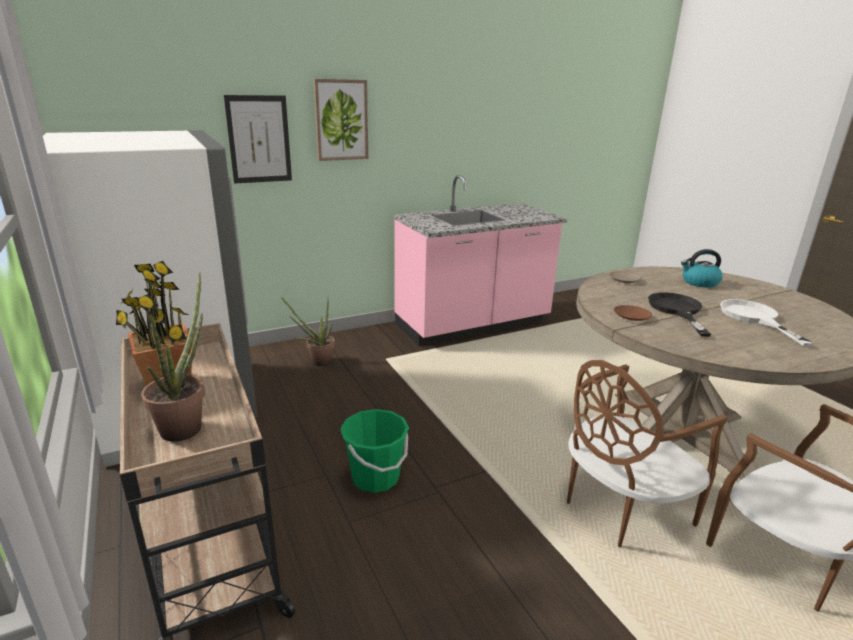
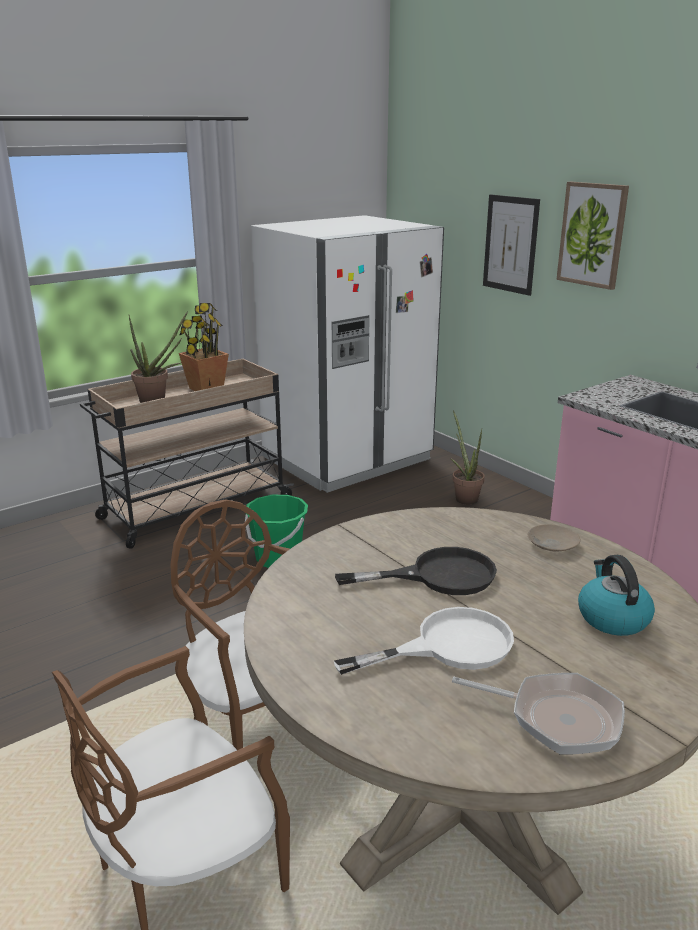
camera: 80 degrees right, 0 degrees up
brown plate [614,305,652,321] -> none
none -> frying pan [452,673,625,754]

